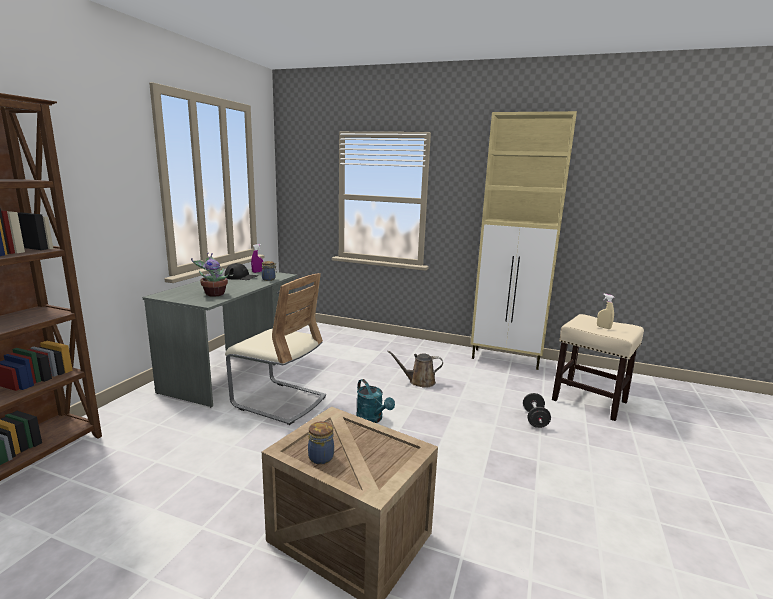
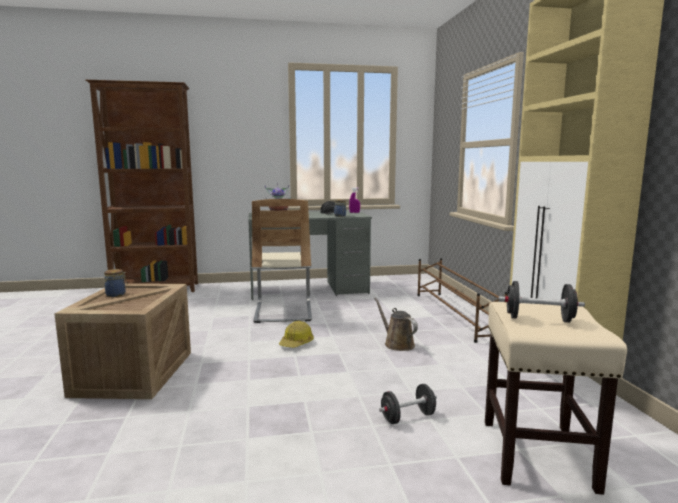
camera: 60 degrees right, 5 degrees down
turquoise watering can [356,379,395,423] -> hard hat [279,321,314,348]
beige spray bottle [597,294,614,329] -> black dumbbell [498,281,585,323]
none -> brown shoe rack [417,258,507,343]

